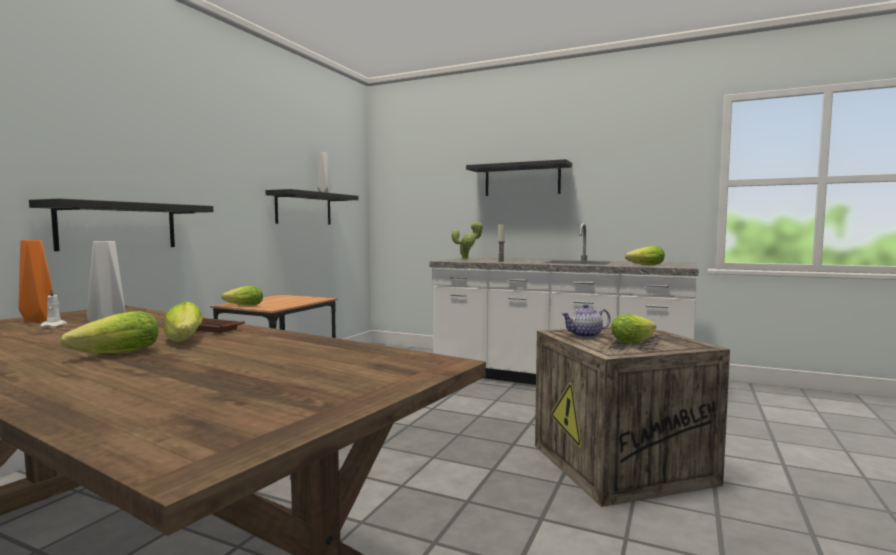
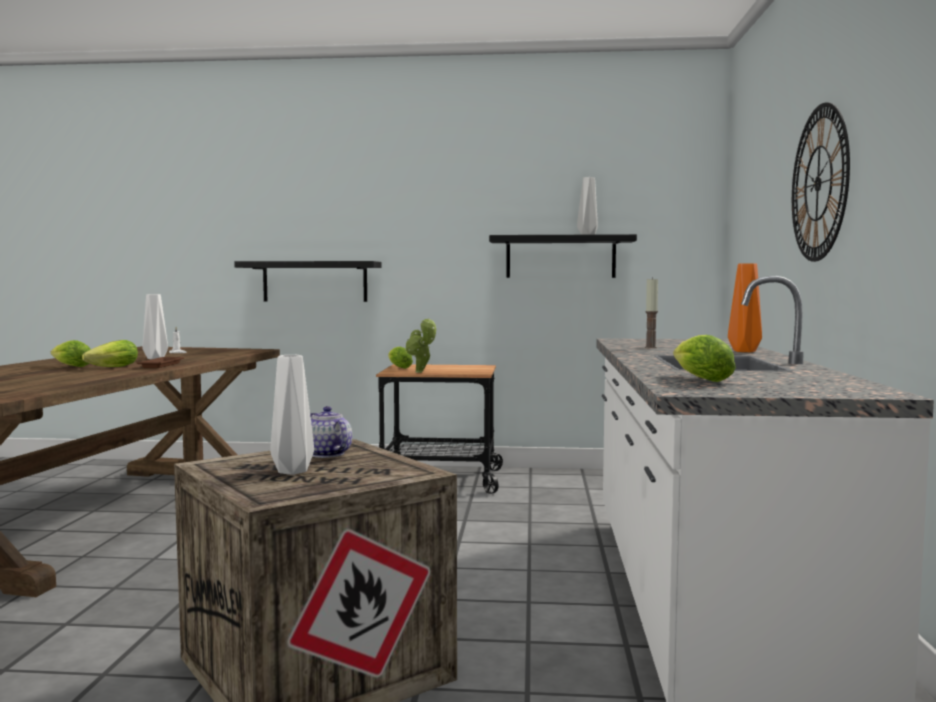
camera: 70 degrees right, 0 degrees up
orange vase [19,240,54,322] -> orange vase moved to [728,263,762,352]
potted plant [452,221,483,260] -> potted plant moved to [405,318,436,373]
black shelf [466,159,572,196] -> wall clock [792,102,850,262]
lettuce [611,314,656,343] -> white vase [270,355,314,475]

